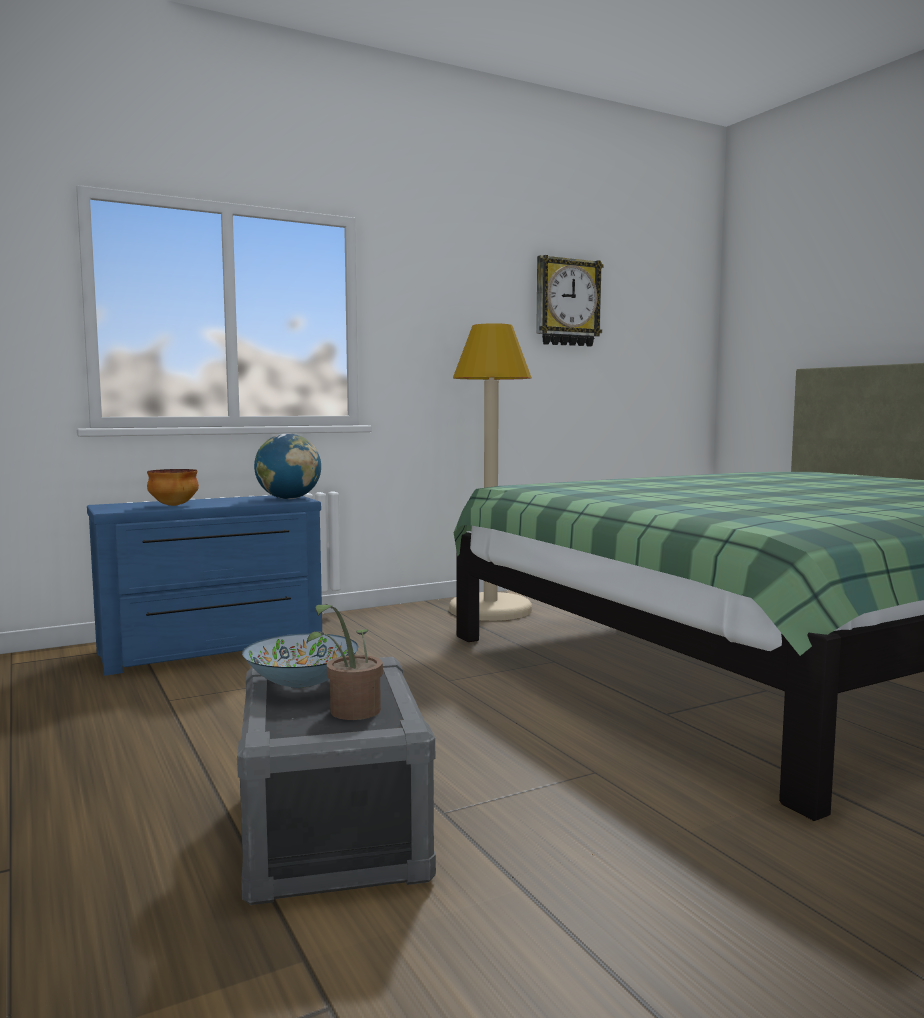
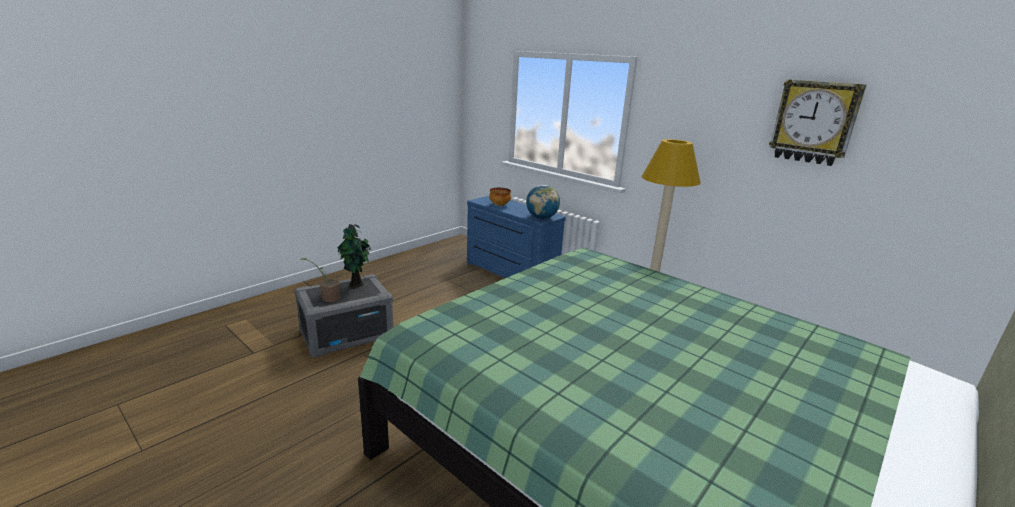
camera: 70 degrees right, 15 degrees up
bowl [242,633,358,688] -> potted plant [337,224,371,288]

